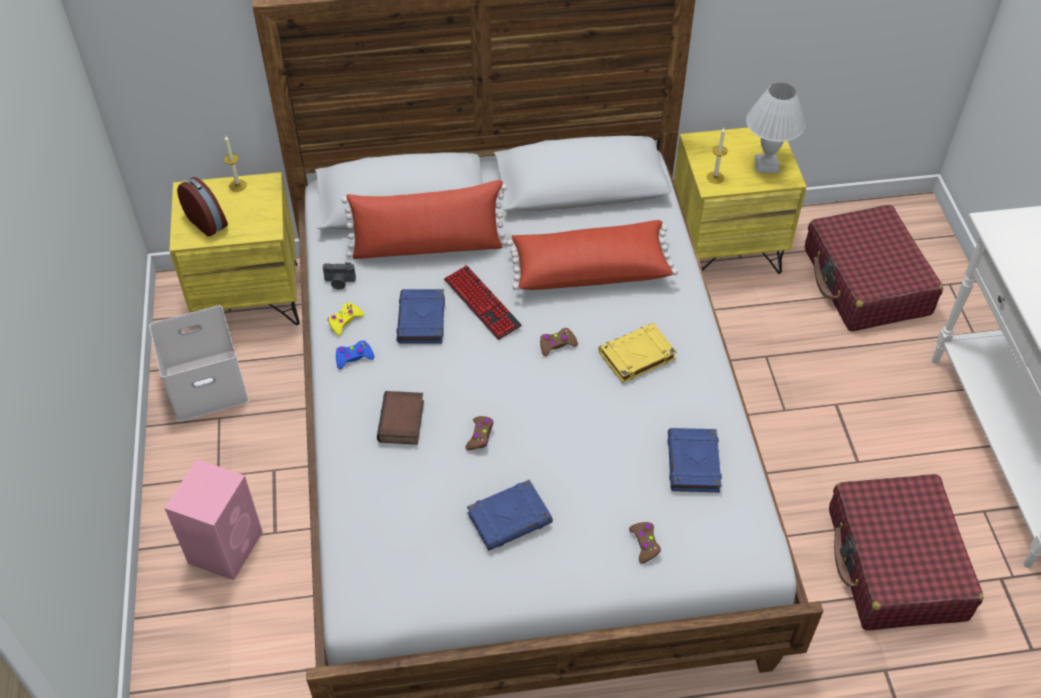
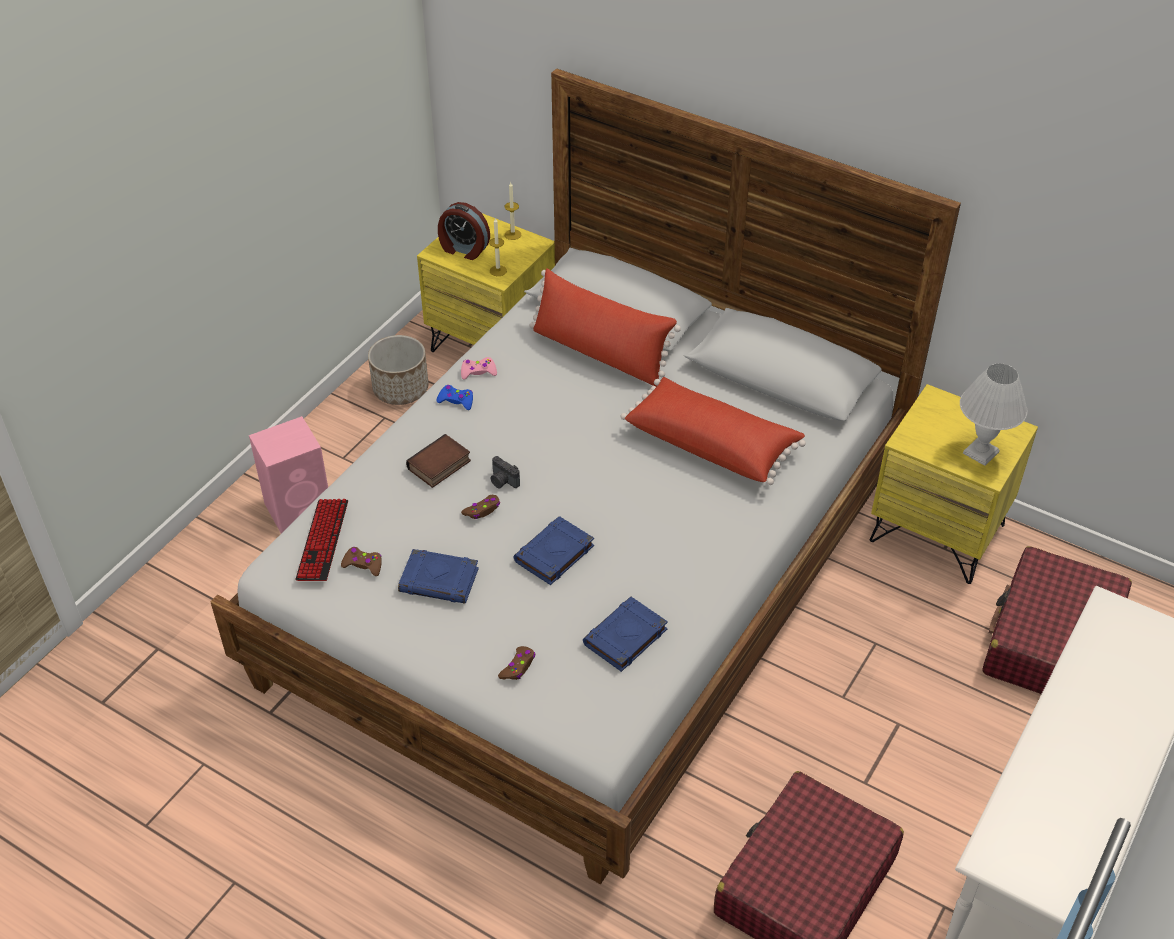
camera: 40 degrees right, 5 degrees down
white storage box [149,305,249,422] -> planter [368,335,429,405]
alarm clock [177,177,228,237] -> alarm clock turned 120 degrees clockwise [438,202,490,260]
camera [323,262,356,290] -> camera moved to [490,456,520,489]
yellow game controller [328,302,364,336] -> pink game controller [461,357,497,380]
blue book [396,289,445,343] -> blue book moved to [514,516,594,585]
keyboard [444,265,522,340] -> keyboard moved to [295,499,348,581]
brown game controller [540,328,578,356] -> brown game controller moved to [341,547,382,576]
yellow book [598,323,677,383] -> none
candle [707,128,728,184] -> candle moved to [489,217,507,276]

